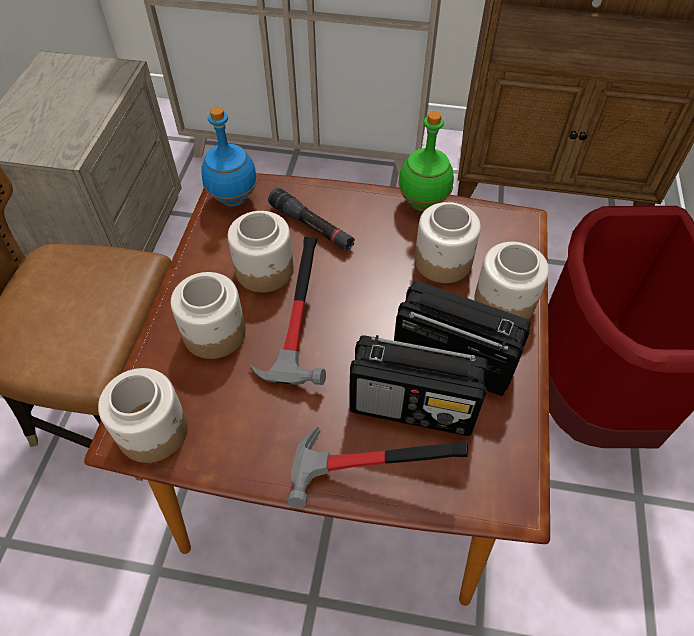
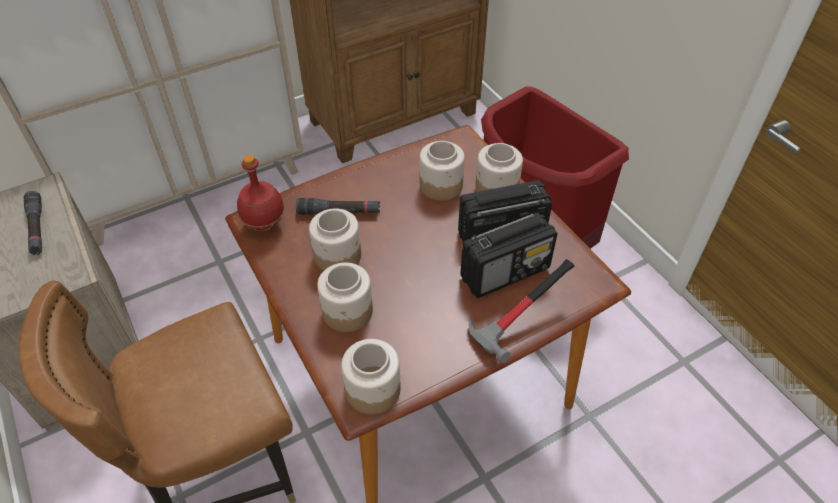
camera: 40 degrees left, 5 degrees down
blue bottle [201,107,257,207] -> red bottle [237,155,285,232]
hammer [248,236,326,385] -> none
green bottle [398,111,454,211] -> none
none -> black flashlight [24,191,42,255]

